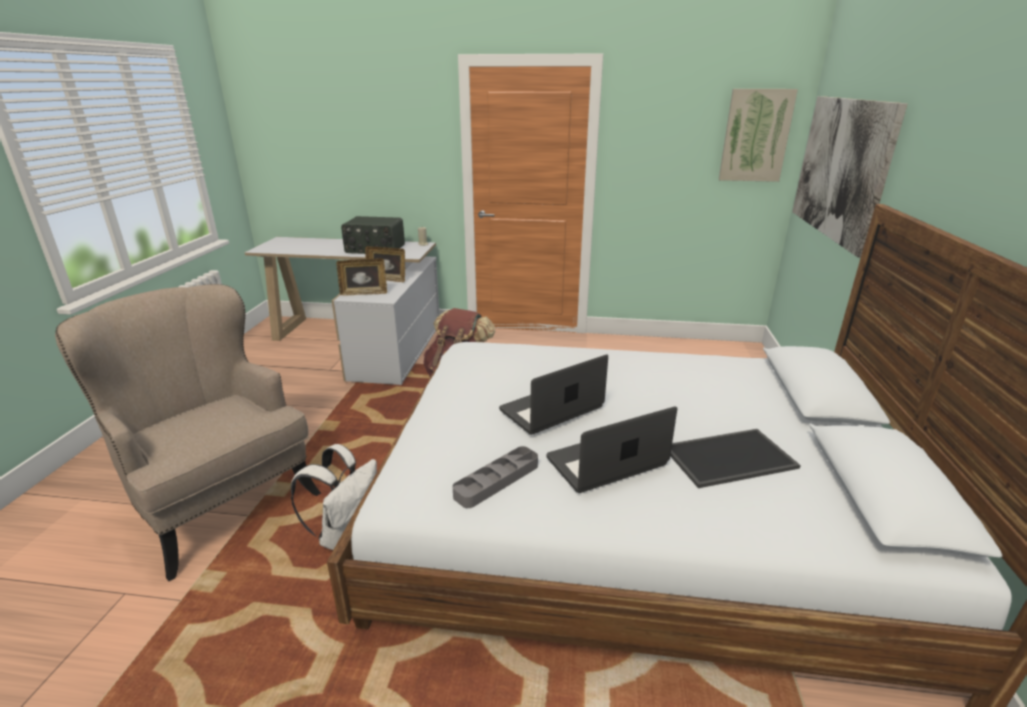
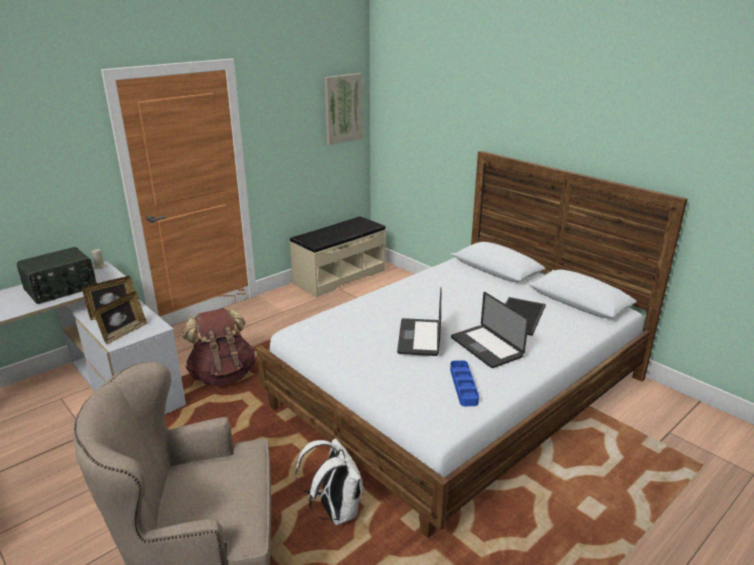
camera: 50 degrees left, 0 degrees up
grey tray [452,446,538,508] -> blue tray [450,360,479,406]
laptop [546,406,677,493] -> laptop turned 45 degrees counterclockwise [451,292,529,368]
picture [792,96,908,257] -> none
none -> beige bench [289,216,386,297]

